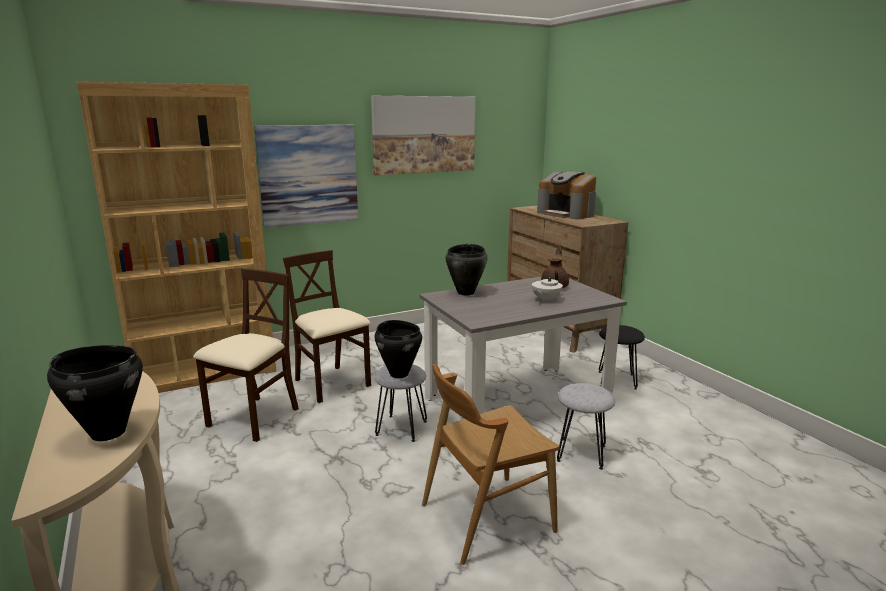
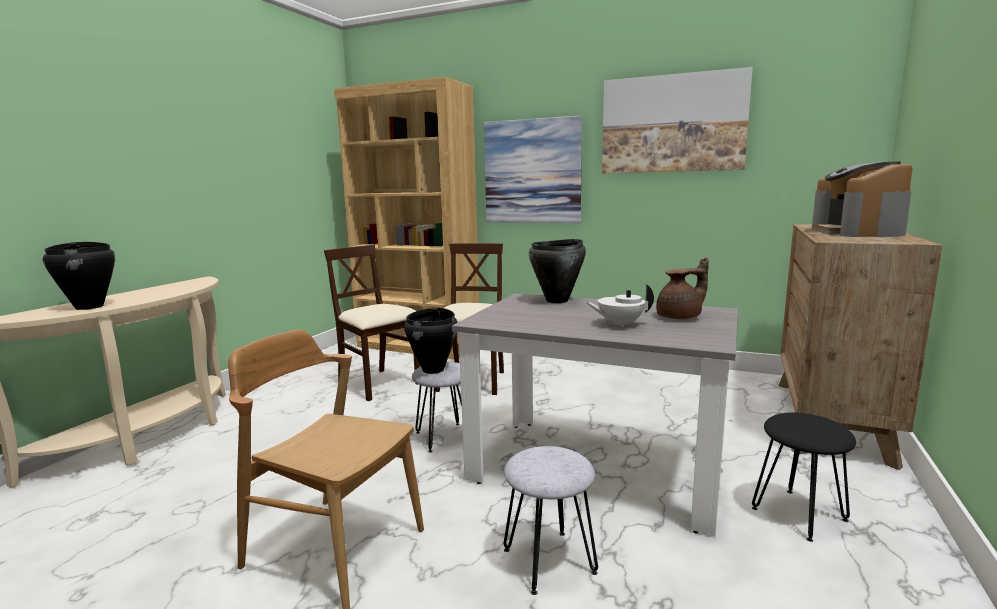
camera: 50 degrees right, 5 degrees down
beige chair [193,268,299,442] -> beige chair turned 120 degrees counterclockwise [324,245,420,401]

